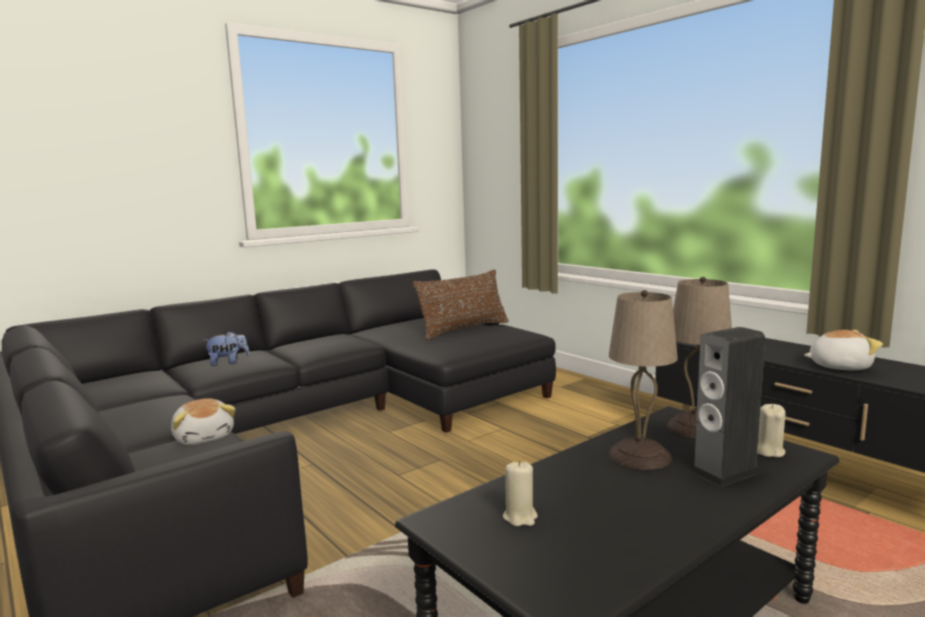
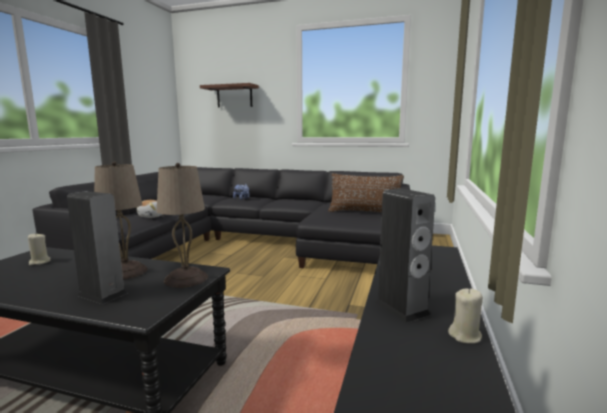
camera: 55 degrees right, 0 degrees up
beige candle [757,404,786,458] -> beige candle moved to [448,288,483,344]
plush toy [804,330,883,370] -> speaker [375,188,435,323]
none -> brown shelf [200,83,259,108]

